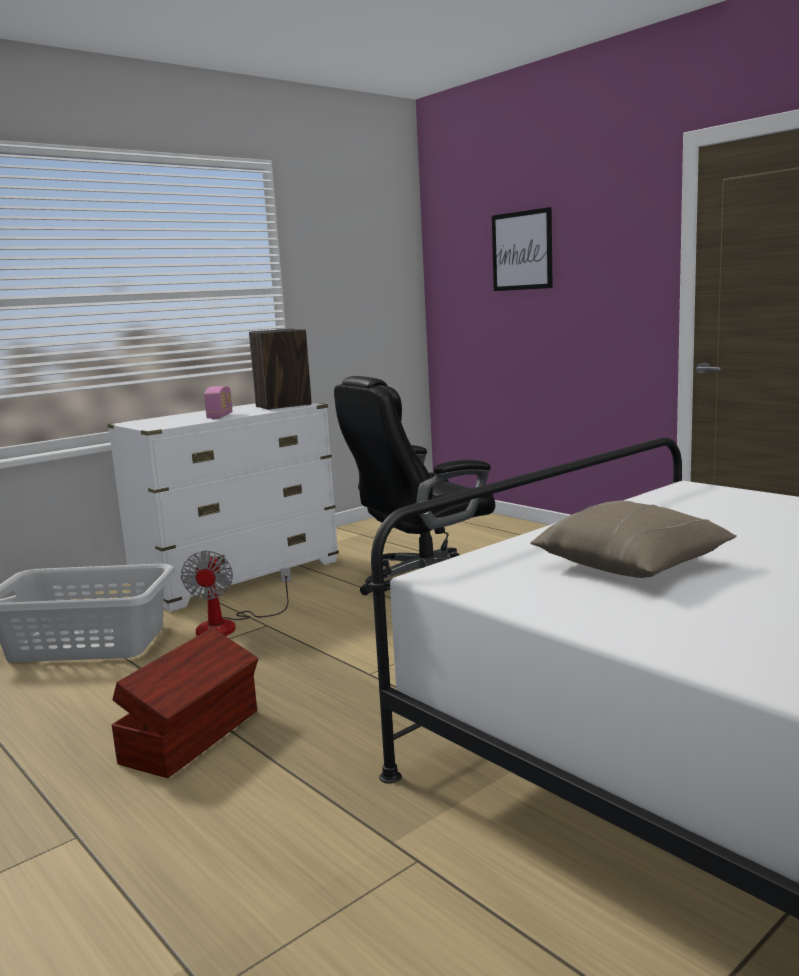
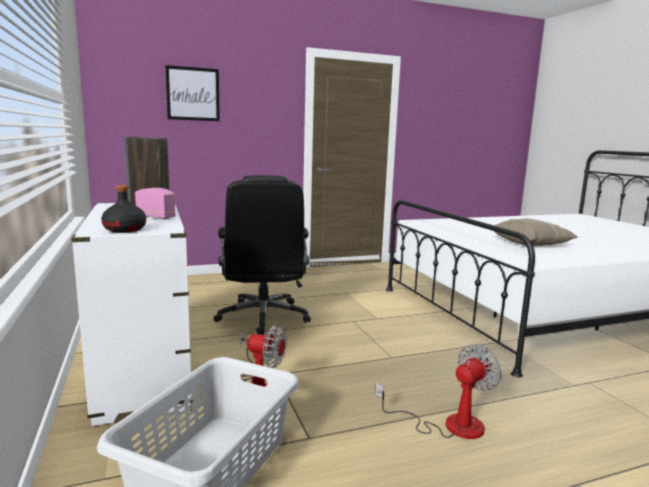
camera: 70 degrees left, 0 degrees up
brown storage box [112,628,259,778] -> fan [375,344,502,439]
none -> black bottle [101,185,146,233]

